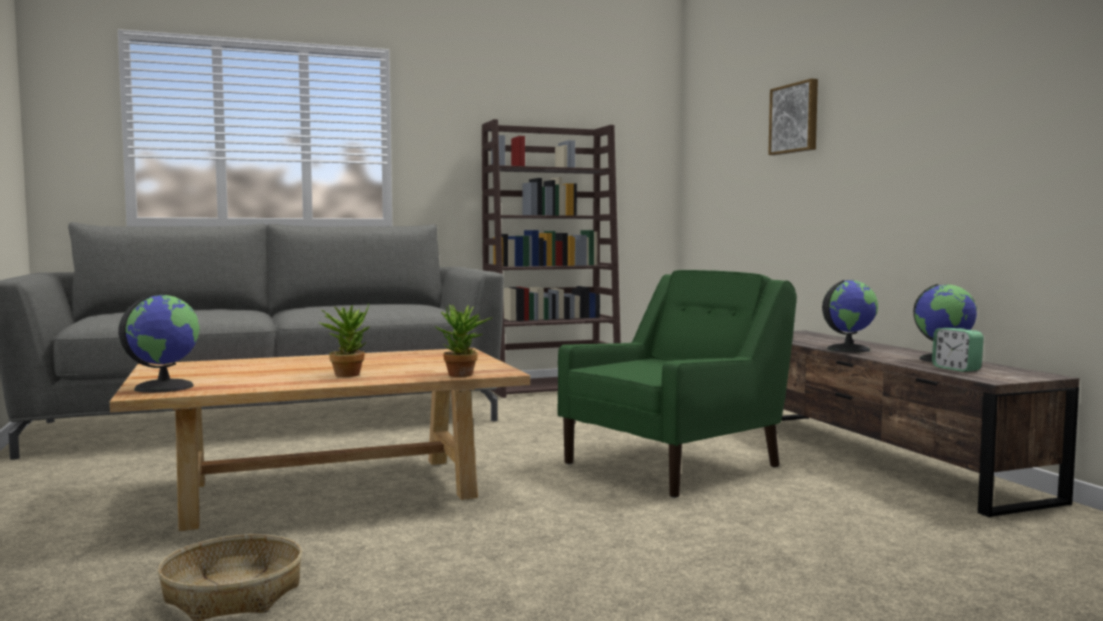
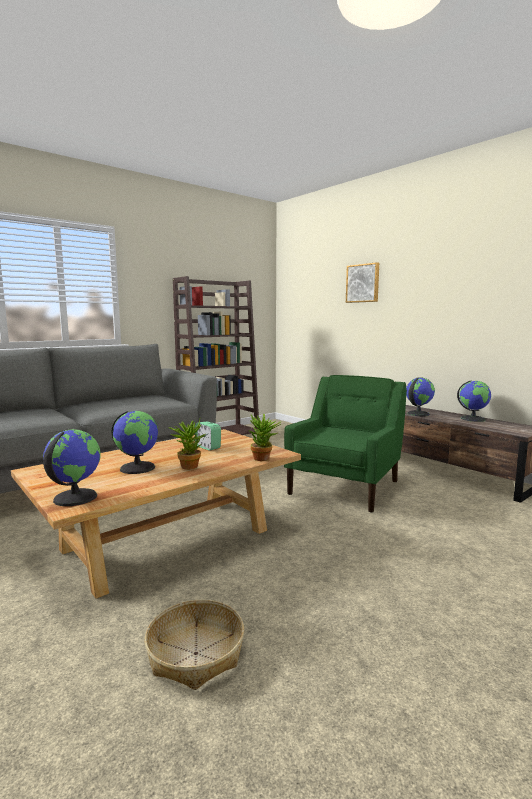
camera: 20 degrees left, 5 degrees up
alarm clock [932,328,984,372] -> alarm clock moved to [195,421,221,451]
none -> globe [111,411,158,474]

